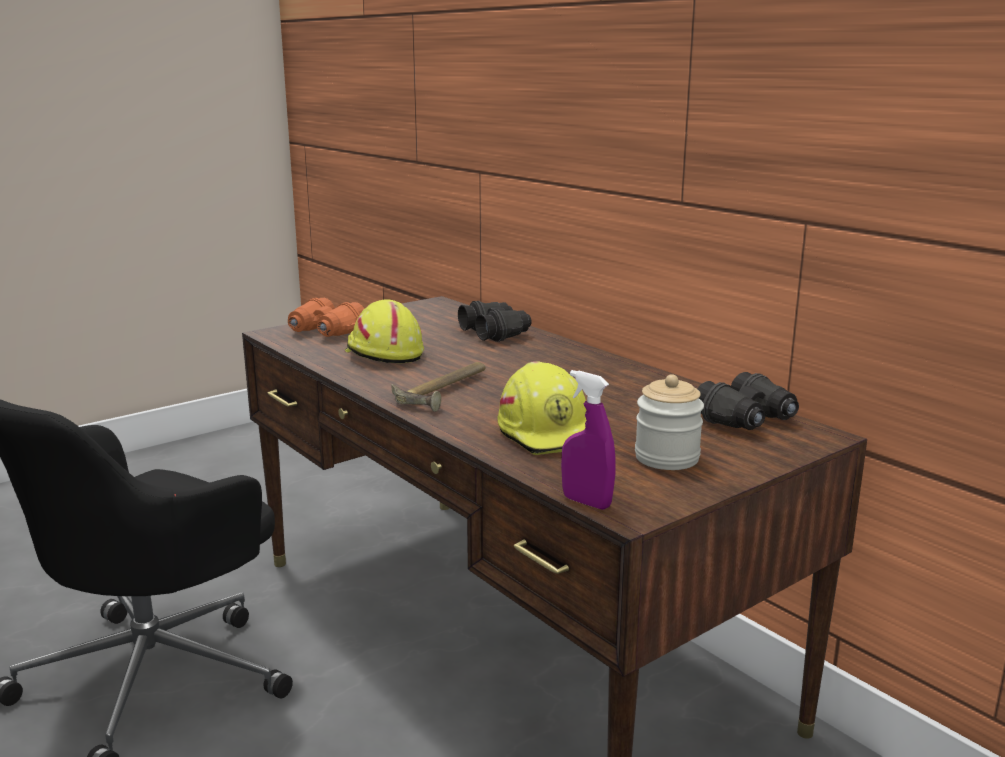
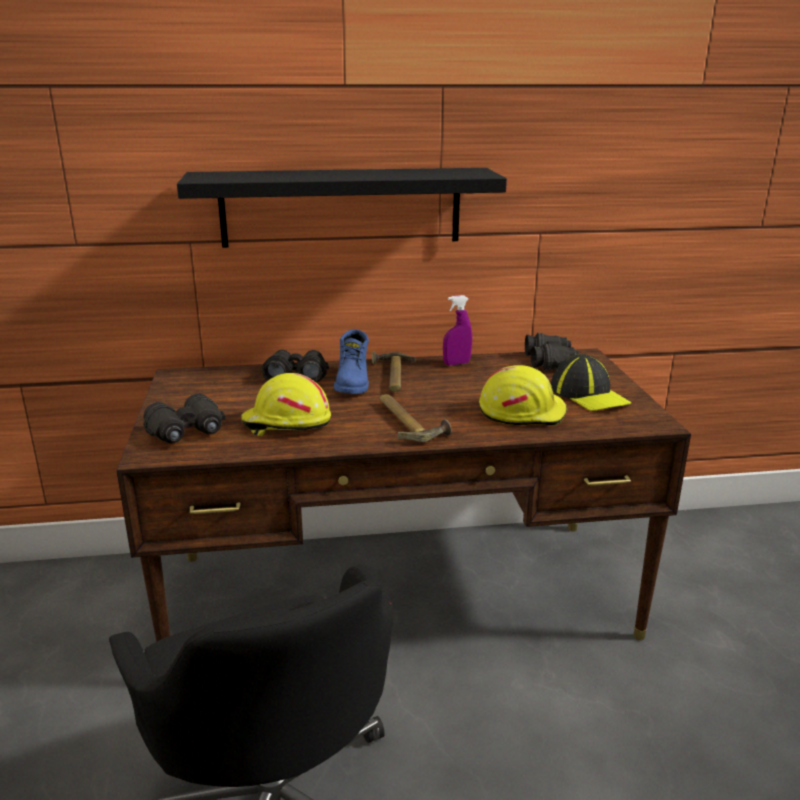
camera: 60 degrees left, 5 degrees up
orange binoculars [288,298,364,337] -> black binoculars [143,394,226,444]
purple spray bottle [561,370,616,510] -> purple spray bottle moved to [443,295,472,365]
jar [635,374,704,470] -> cap [551,354,631,411]
none -> black shelf [177,168,507,248]
none -> blue boot [334,329,369,394]
none -> hammer [372,351,415,392]

